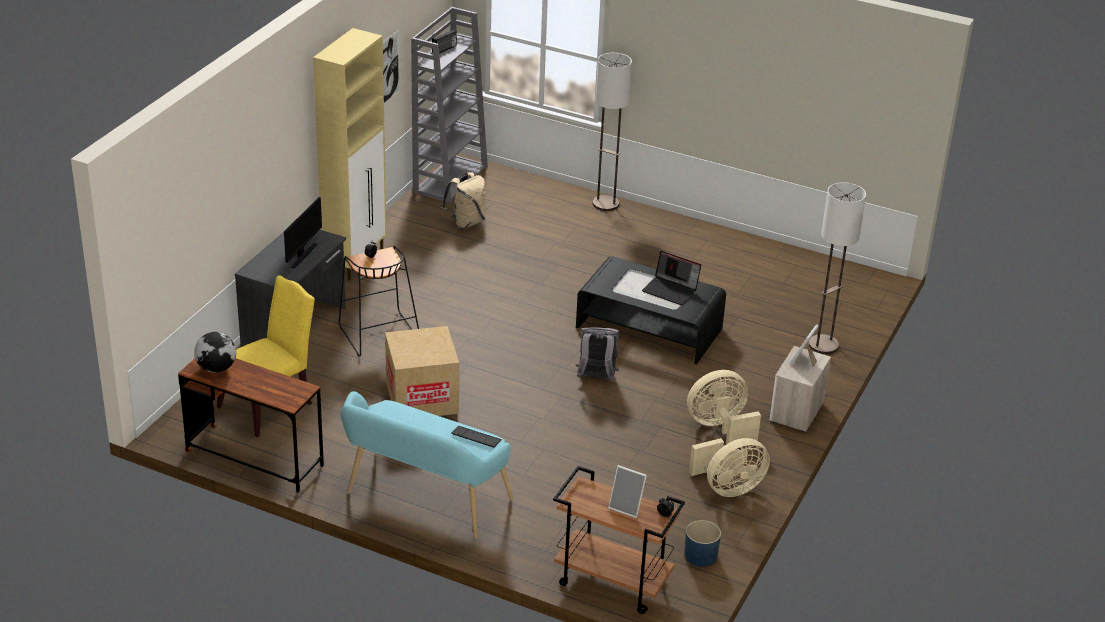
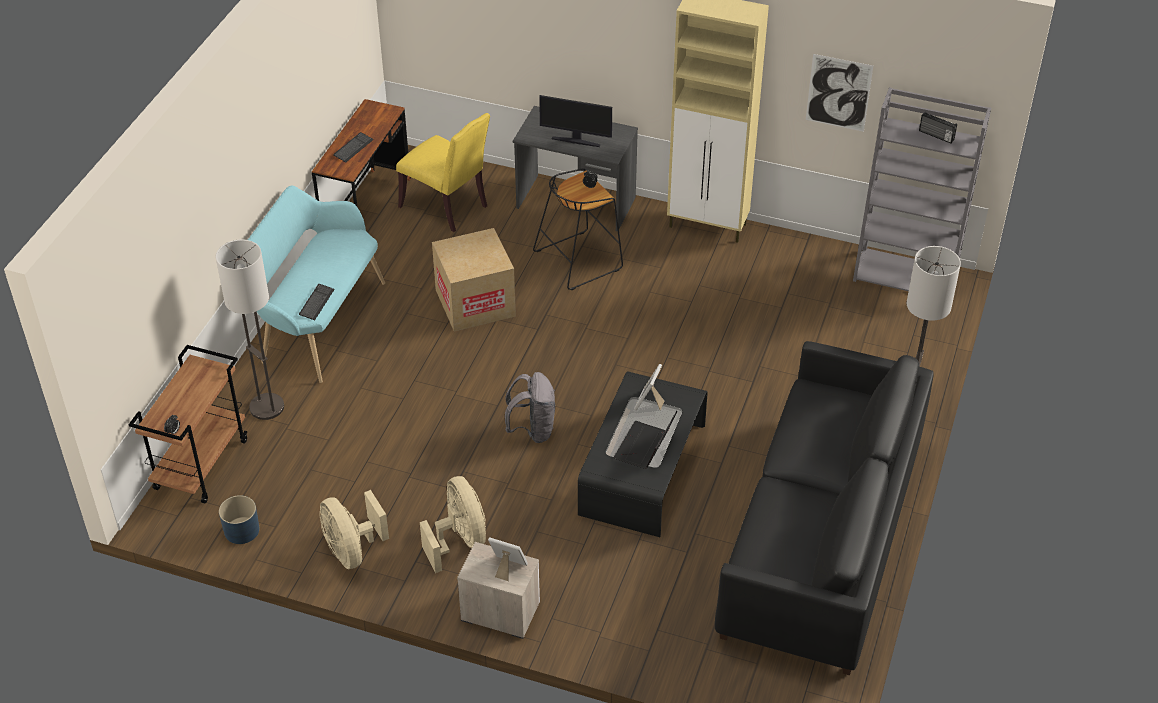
camera: 85 degrees right, 10 degrees up
globe [194,332,236,373] -> none
beige backpack [441,172,485,229] -> none
picture frame [608,465,647,518] -> picture frame moved to [634,364,664,410]
floor lamp [809,182,866,354] -> floor lamp moved to [216,239,284,420]
none -> keyboard [333,132,373,163]
none -> black sofa [715,341,934,675]

